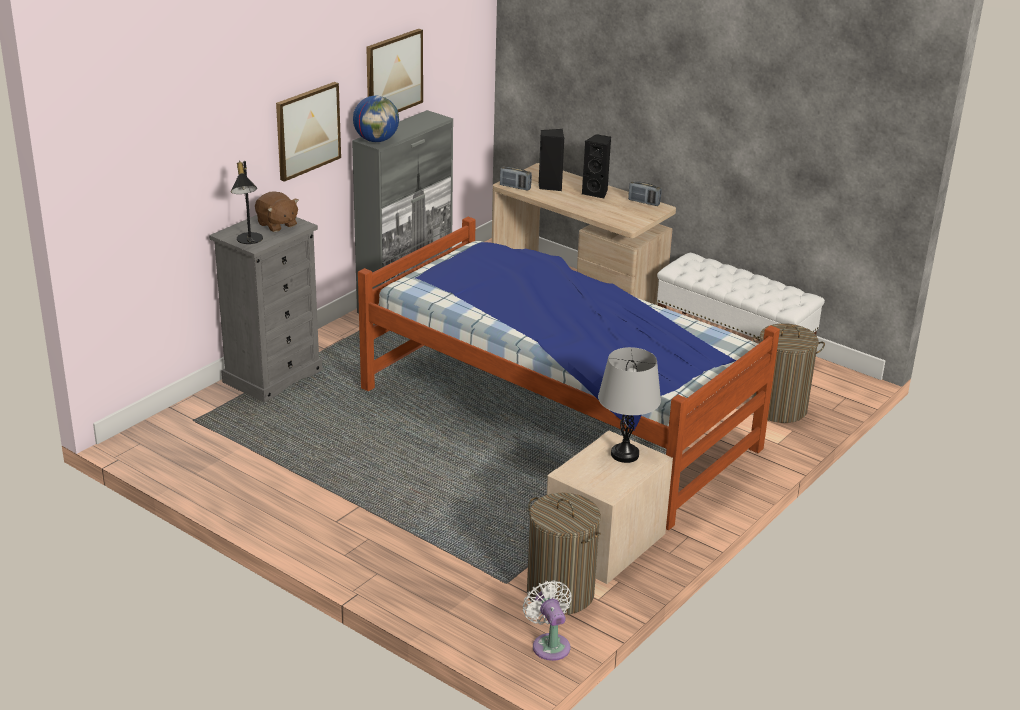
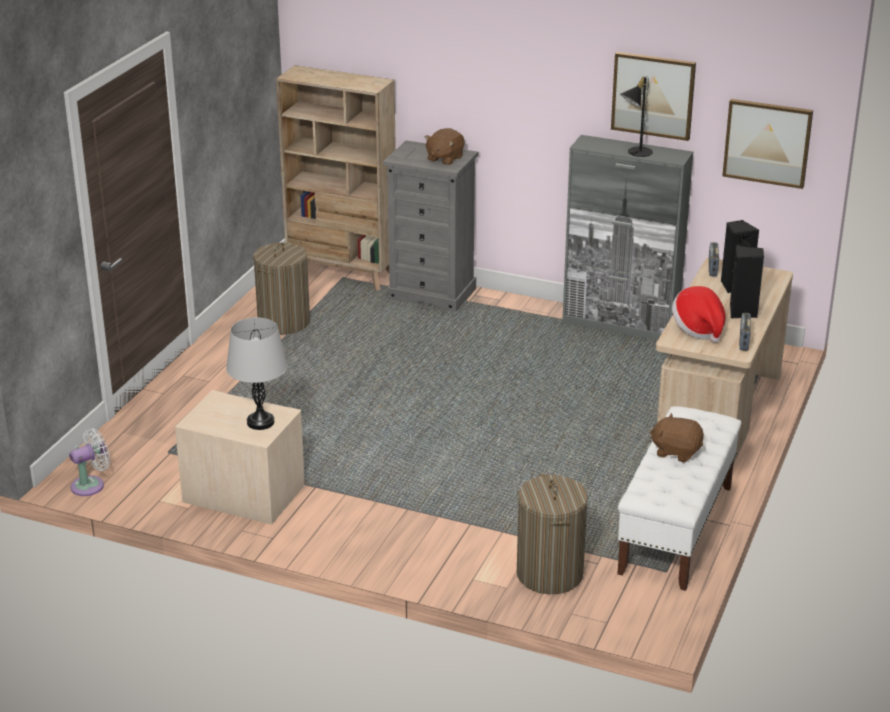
camera: 75 degrees right, 0 degrees up
black table lamp [231,160,263,244] -> black table lamp moved to [620,77,653,157]
picture [276,82,341,182] -> picture moved to [722,99,813,189]
globe [353,96,399,142] -> none
bed [358,217,780,530] -> none
laundry basket [527,493,601,615] -> laundry basket moved to [253,243,310,335]
none -> beige bookcase [276,65,396,290]
none -> brown plush toy [650,413,704,463]
none -> hat [672,286,726,343]

